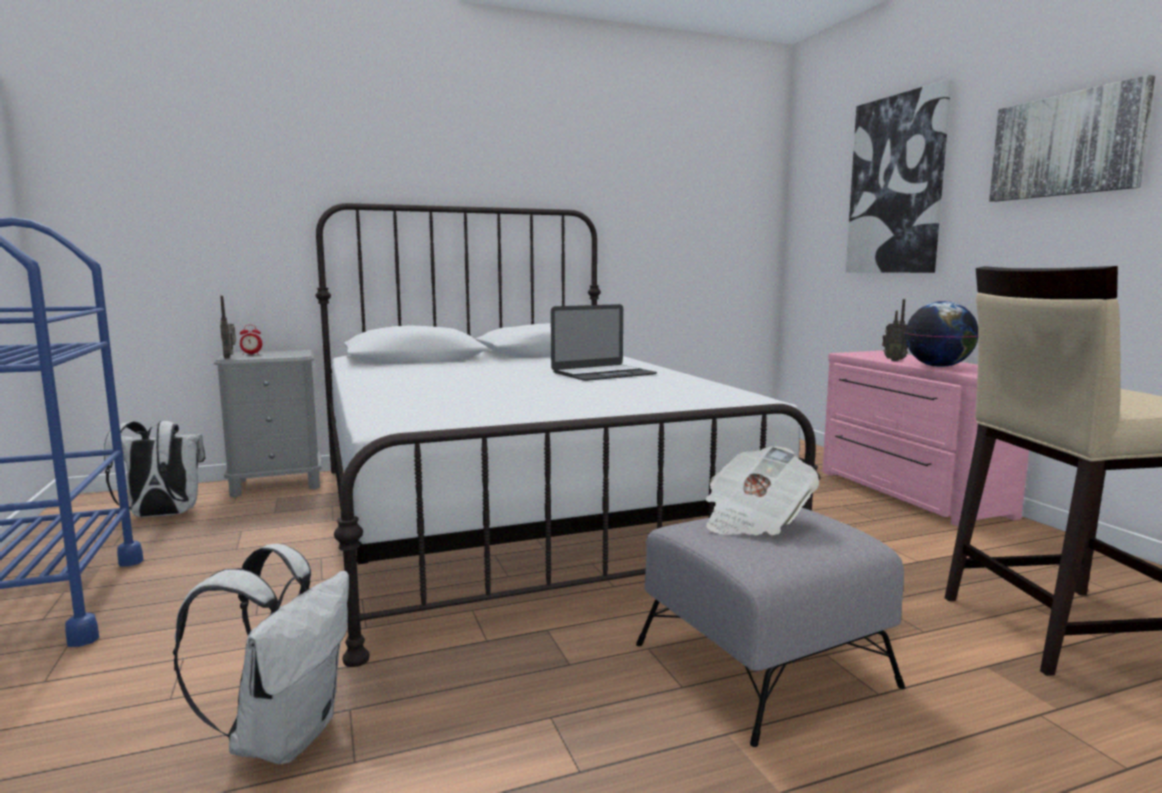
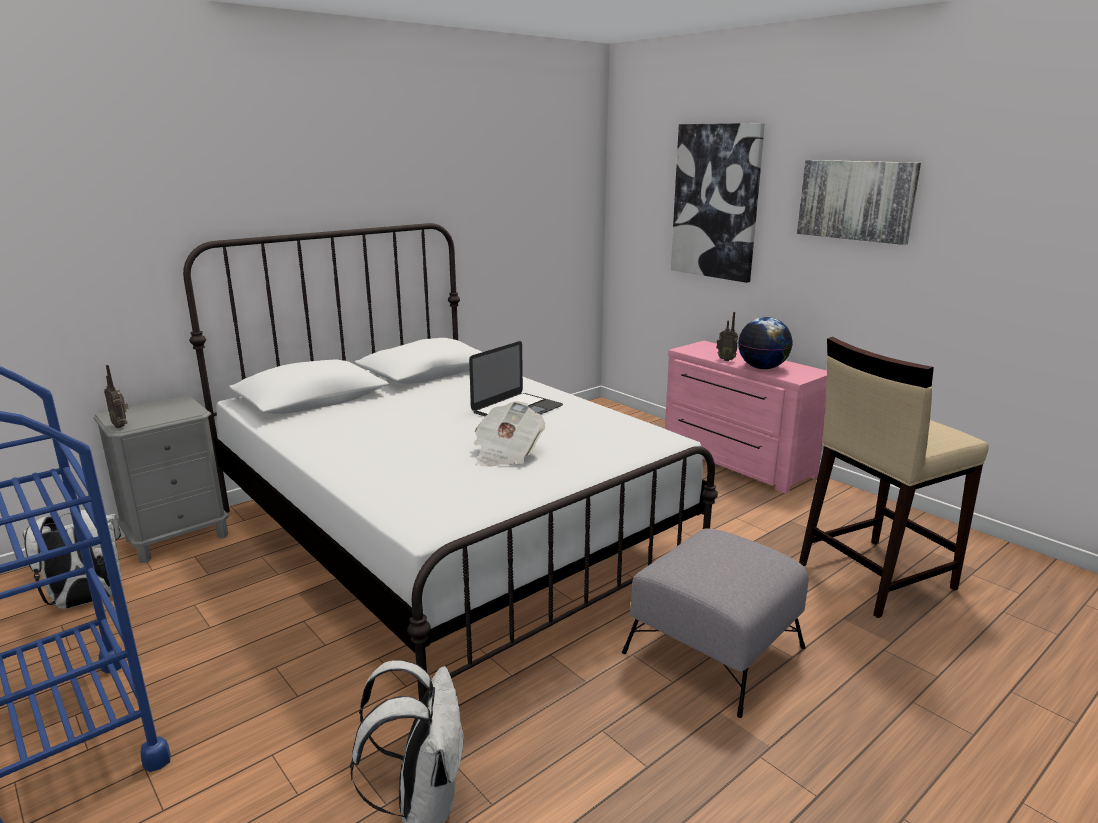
camera: 20 degrees left, 10 degrees up
alarm clock [240,325,262,355] -> none
newspaper [706,446,819,535] -> newspaper moved to [474,401,545,467]

